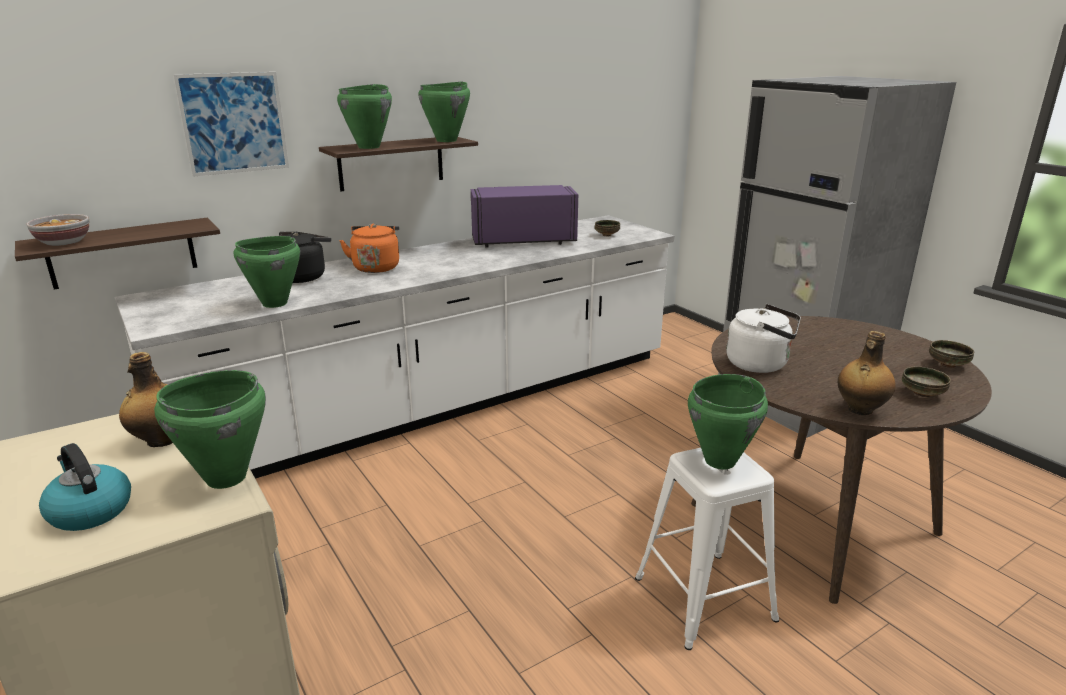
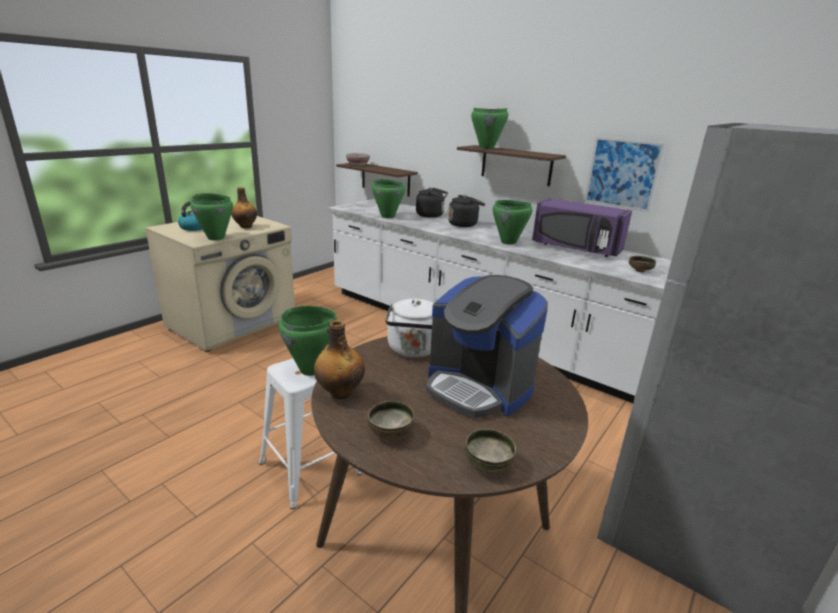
camera: 70 degrees right, 0 degrees up
picture [173,72,289,177] -> picture moved to [584,137,665,212]
orange kettle [339,224,399,273] -> black kettle [448,195,485,227]
green cooking pot [418,81,470,142] -> green cooking pot moved to [493,200,533,245]
purple microwave [471,185,578,248] -> purple microwave turned 150 degrees clockwise [532,198,632,257]
none -> coffee machine [426,275,548,418]

